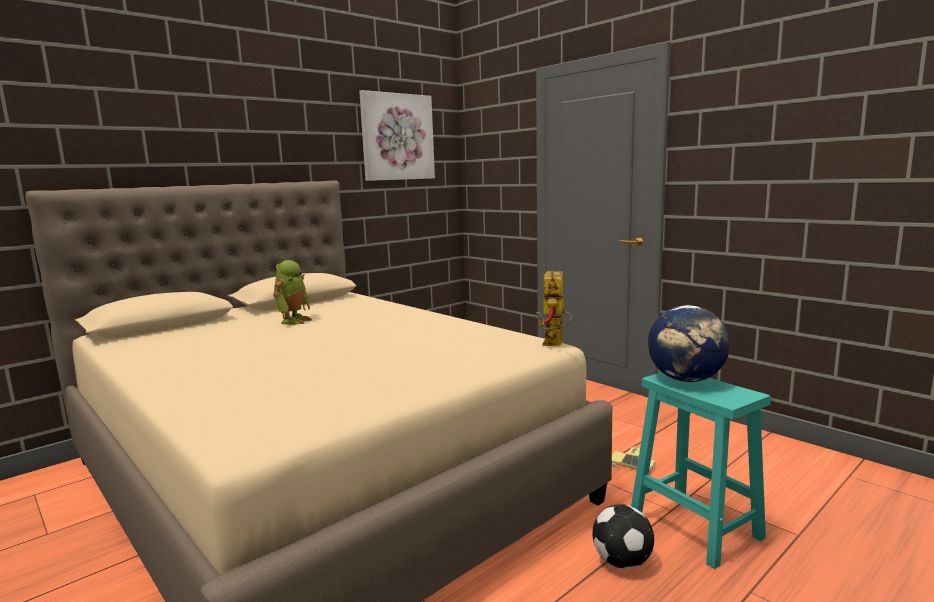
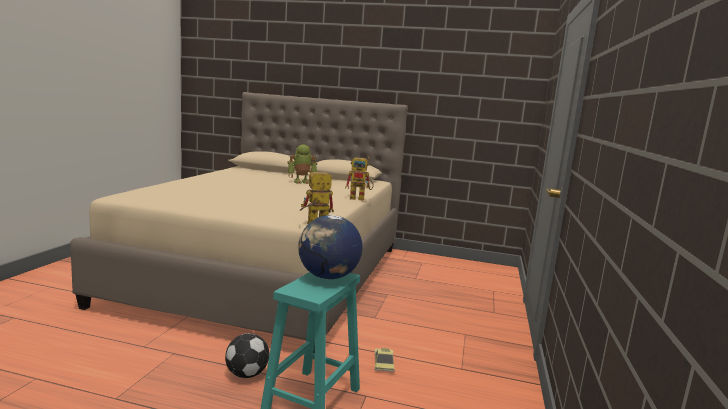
camera: 55 degrees right, 0 degrees up
picture [359,90,435,181] -> none
none -> toy robot [345,157,374,201]

